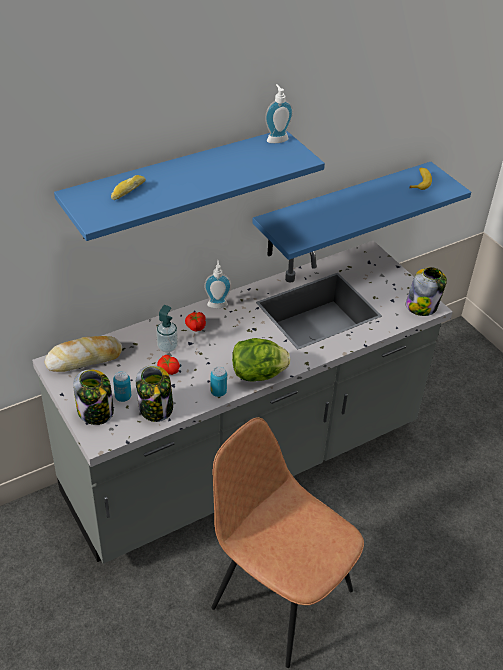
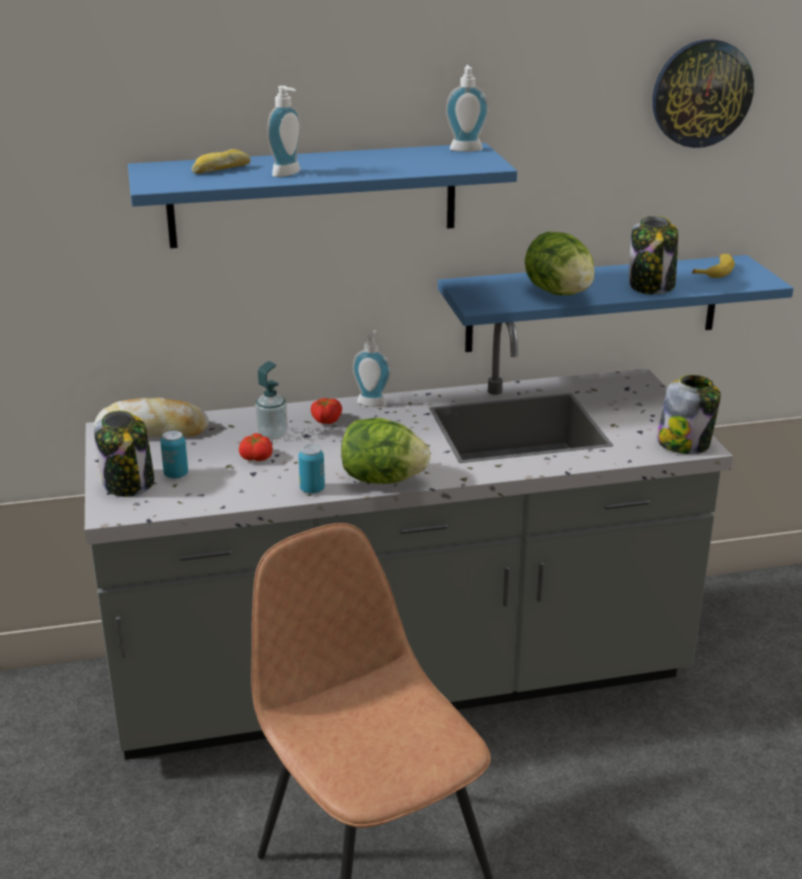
camera: 20 degrees right, 15 degrees down
jar [136,365,173,422] -> jar moved to [629,216,678,294]
none -> soap dispenser [267,86,301,177]
none -> lettuce [525,232,595,295]
none -> wall clock [653,39,754,148]

